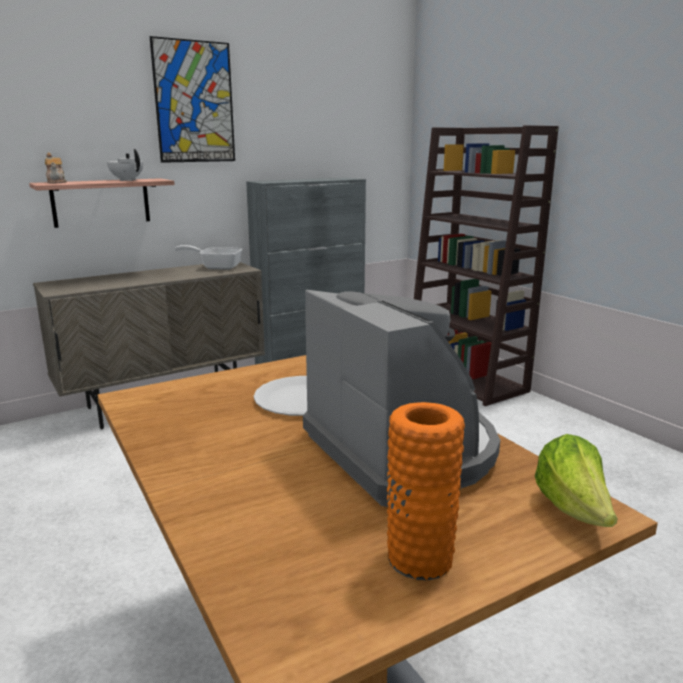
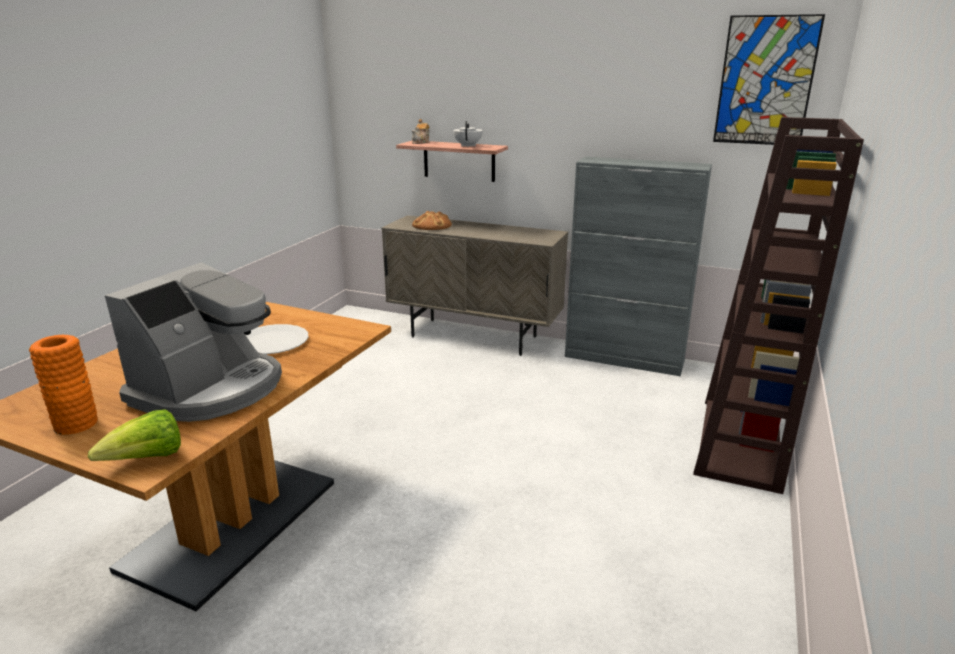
camera: 55 degrees right, 5 degrees up
picture [150,36,235,163] -> picture moved to [713,14,825,145]
frying pan [175,245,242,270] -> none
none -> bread [412,211,452,230]

